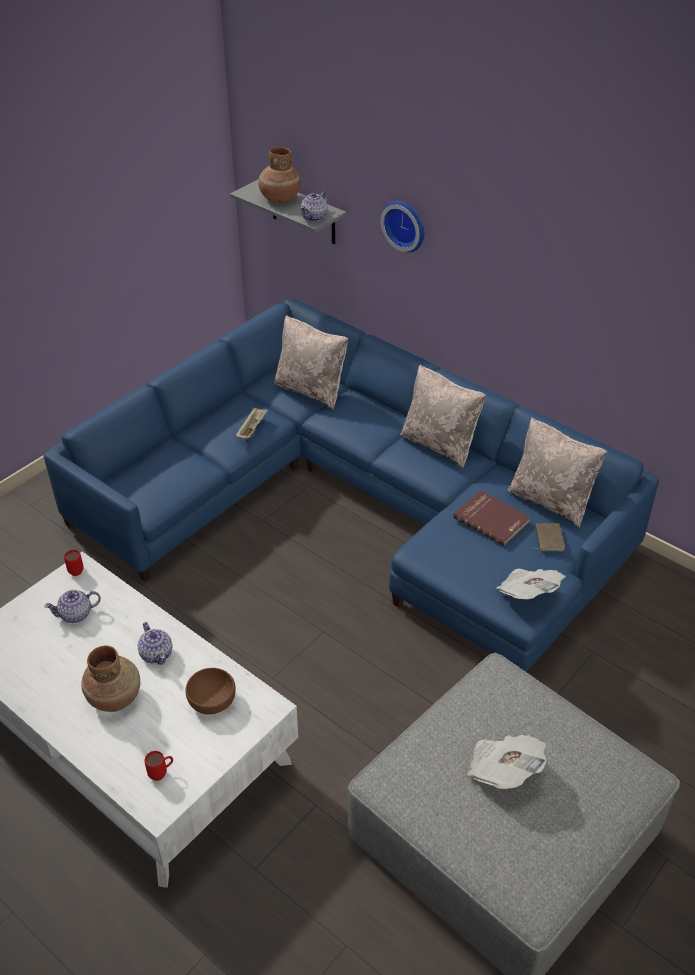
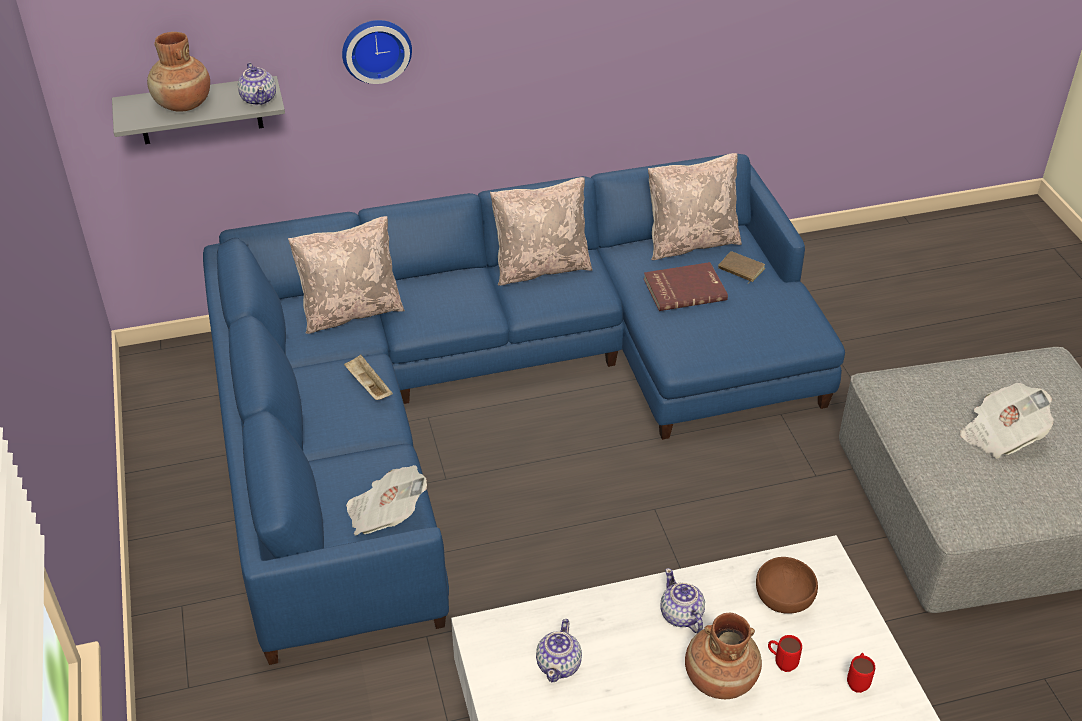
camera: 55 degrees left, 0 degrees up
red mug [64,549,84,576] -> red mug moved to [768,635,802,672]
teapot [137,622,172,665] -> teapot turned 120 degrees counterclockwise [660,568,705,633]
newspaper [496,569,565,599] -> newspaper moved to [346,465,427,536]

